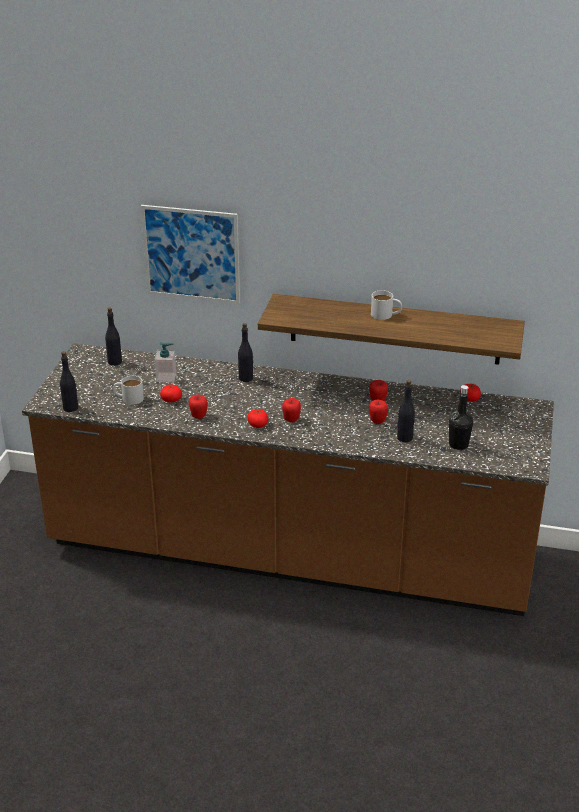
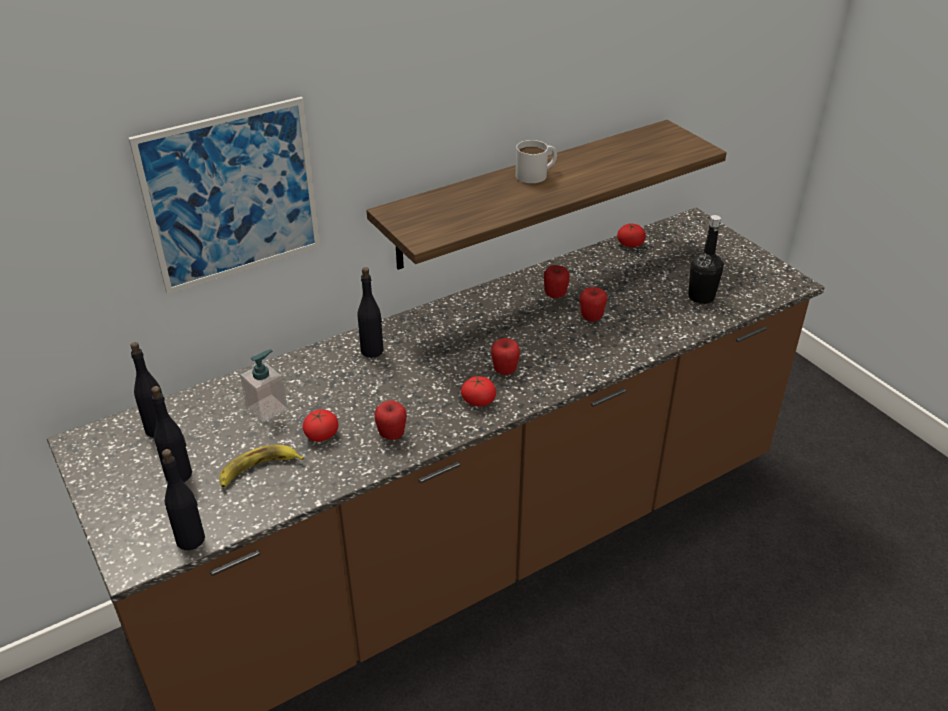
camera: 45 degrees left, 5 degrees up
white mug [113,376,144,405] -> banana [219,445,304,487]
black bottle [397,380,415,442] -> black bottle moved to [151,386,192,482]

